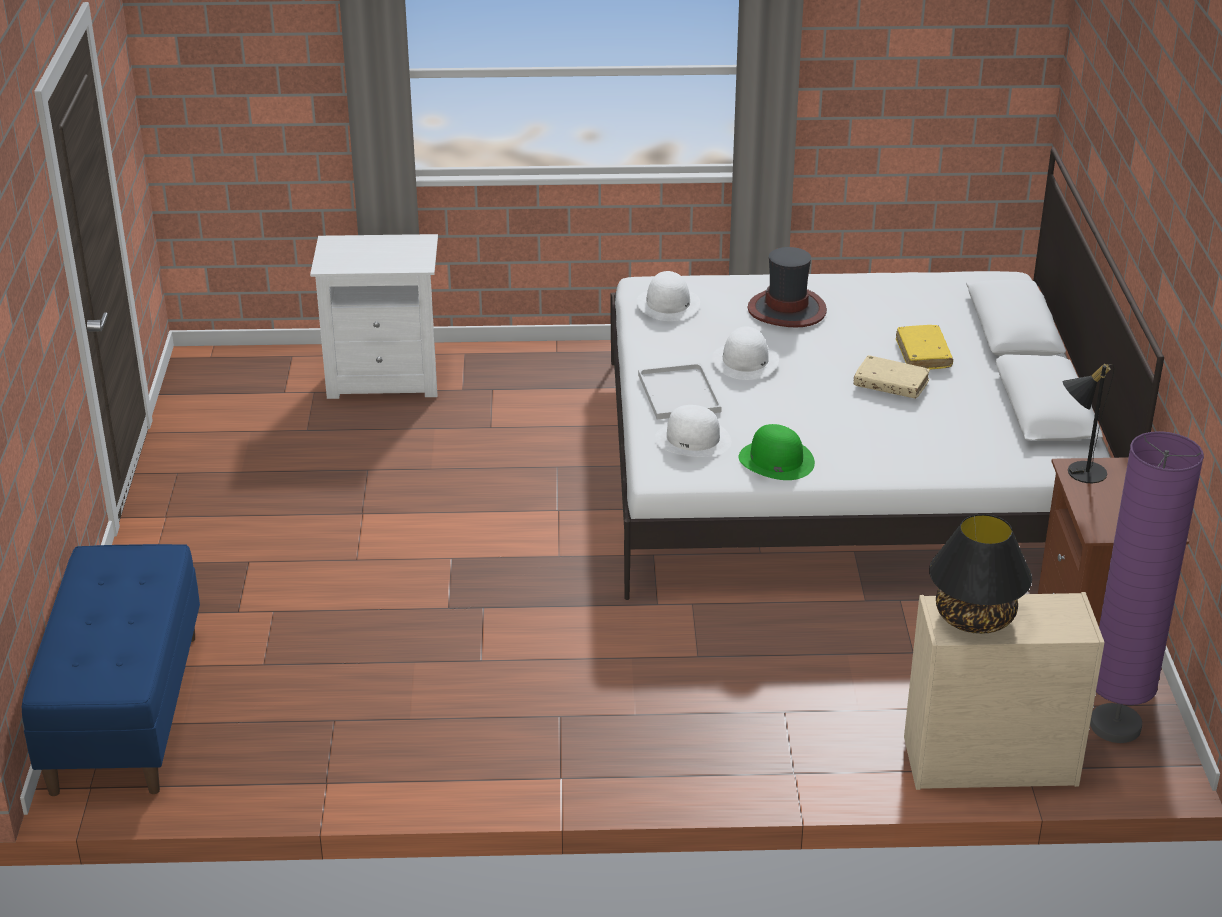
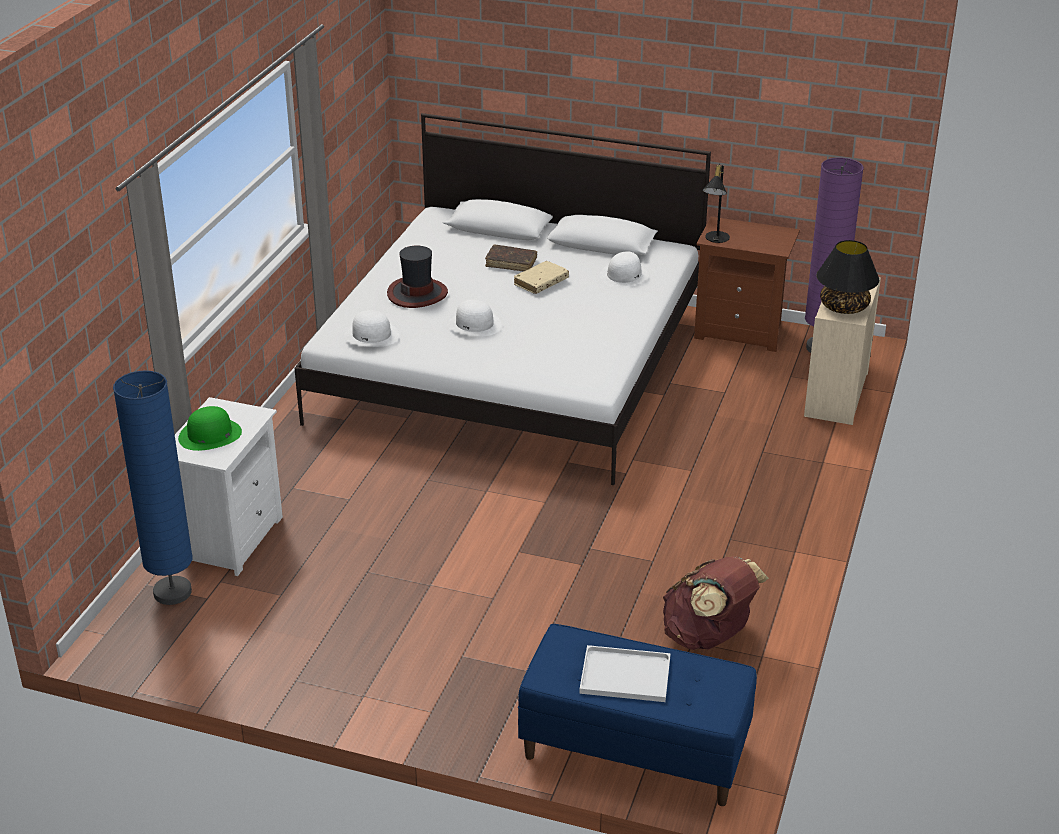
camera: 70 degrees left, 0 degrees up
white tray [638,363,722,419] -> white tray moved to [579,645,671,702]
white hat [655,405,731,457] -> white hat moved to [600,251,649,288]
green hat [739,424,815,480] -> green hat moved to [178,406,242,451]
yellow book [896,325,953,370] -> brown book [485,245,537,271]
none -> blue floor lamp [113,371,193,605]
none -> brown backpack [663,556,769,650]

